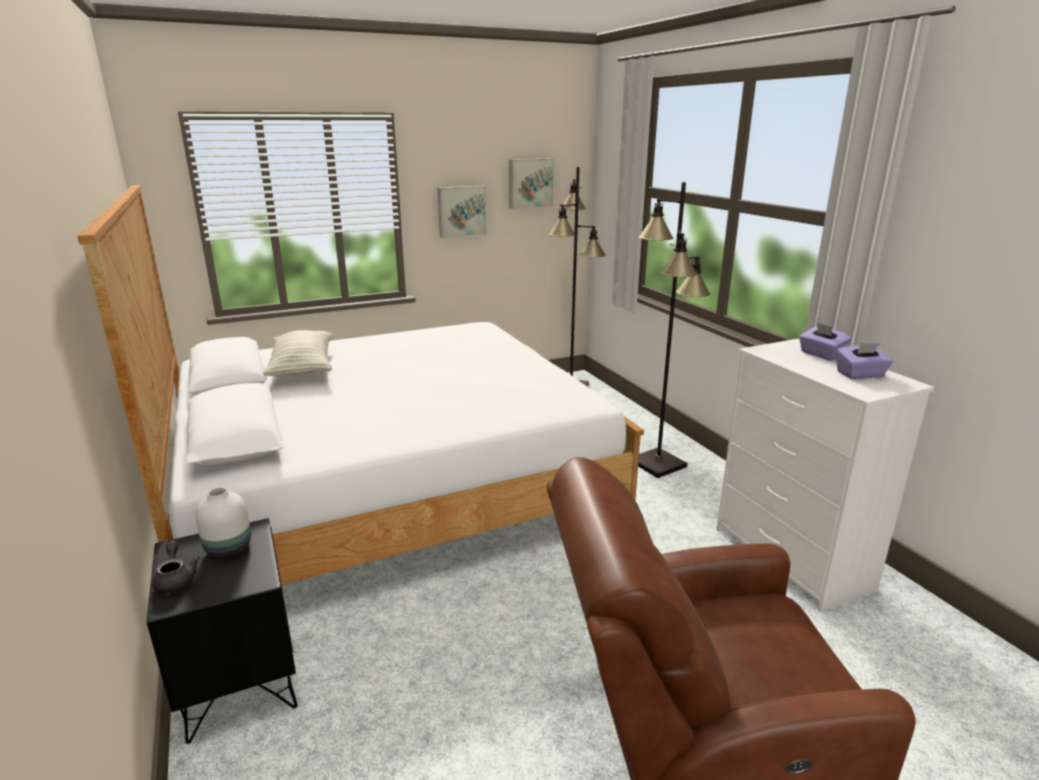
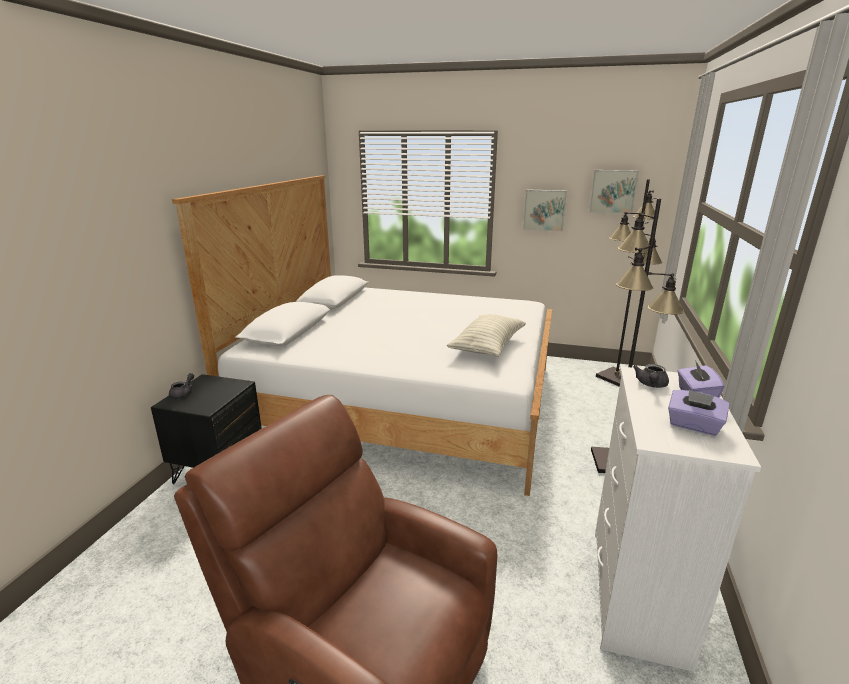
camera: 40 degrees right, 0 degrees up
white vase [195,487,251,557] -> none
pillow [263,330,333,376] -> pillow moved to [447,314,526,357]
none -> grey teapot [633,364,669,388]

